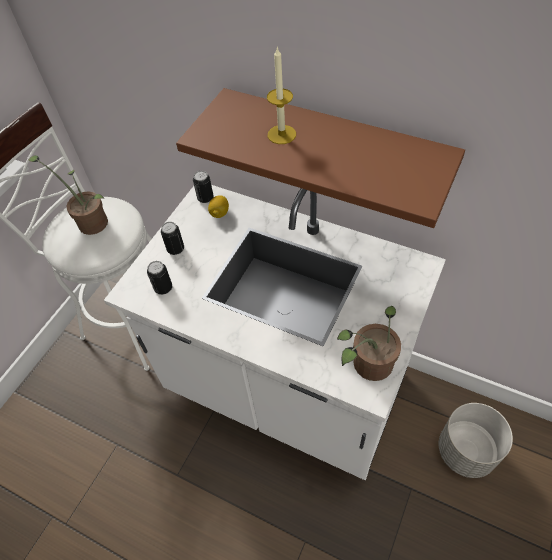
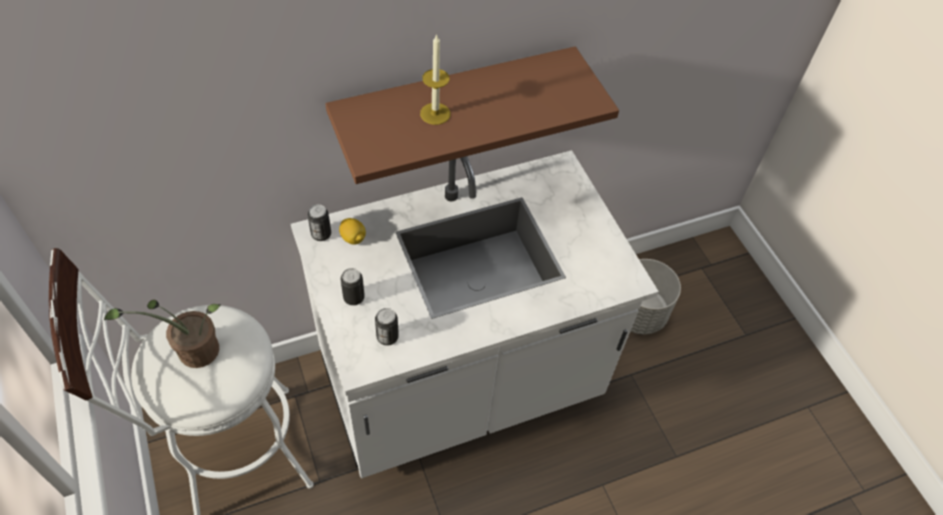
camera: 55 degrees left, 0 degrees up
potted plant [337,306,401,381] -> none

